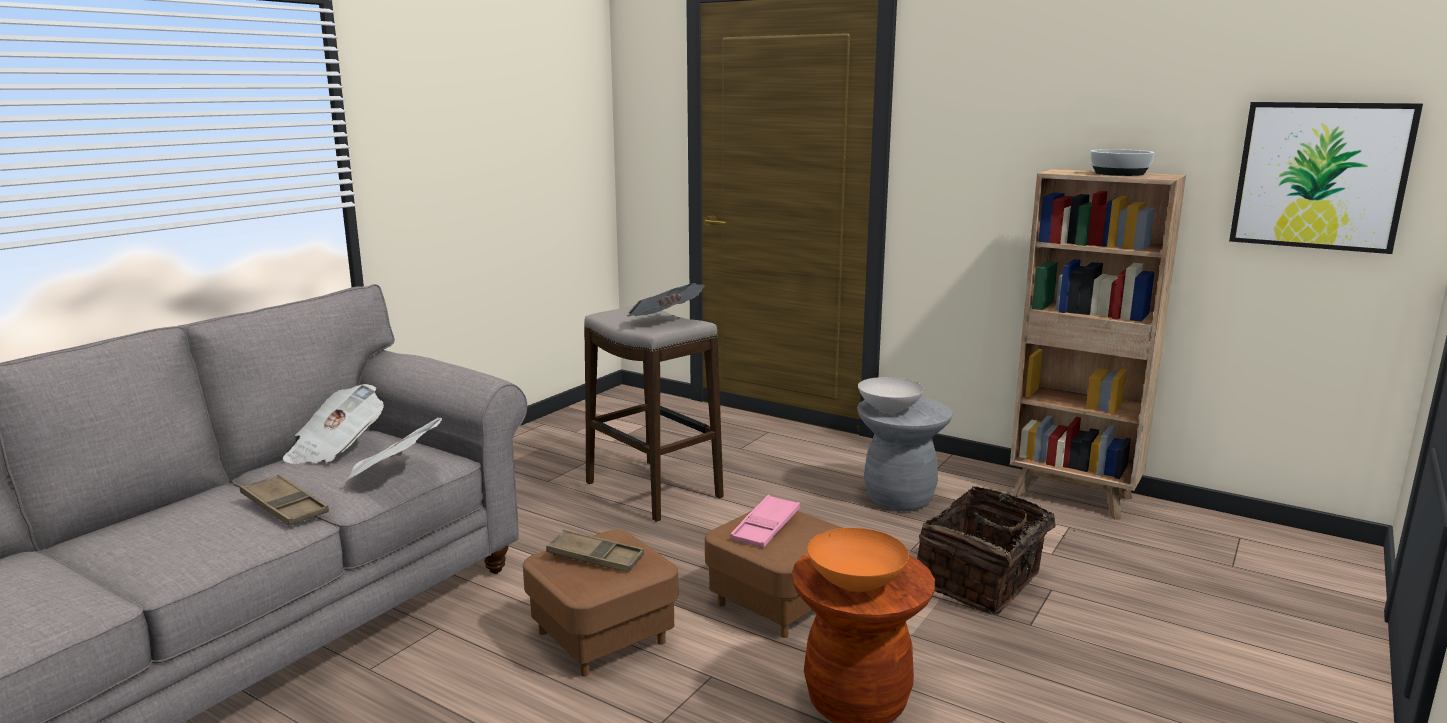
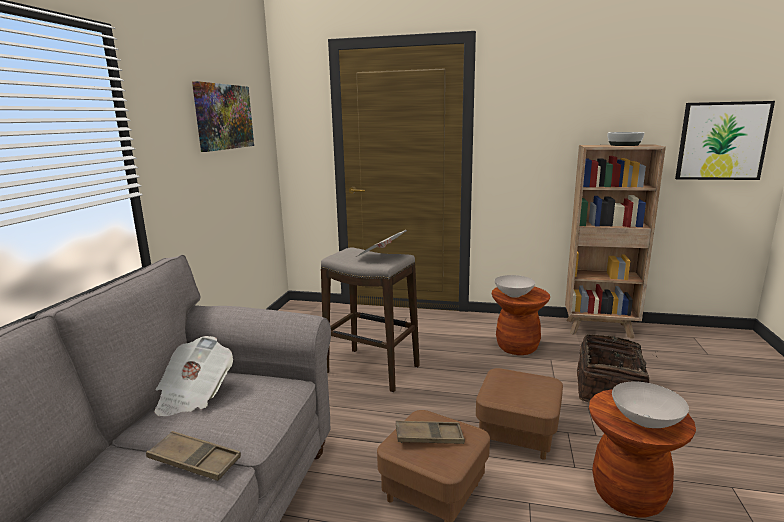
camera: 20 degrees left, 0 degrees up
newspaper [345,417,442,481] -> none
pink tray [730,495,800,548] -> none
orange bowl [807,528,909,592] -> white bowl [612,381,689,428]
grey stool [857,397,953,511] -> brown stool [492,287,550,355]
none -> picture [192,81,254,152]

